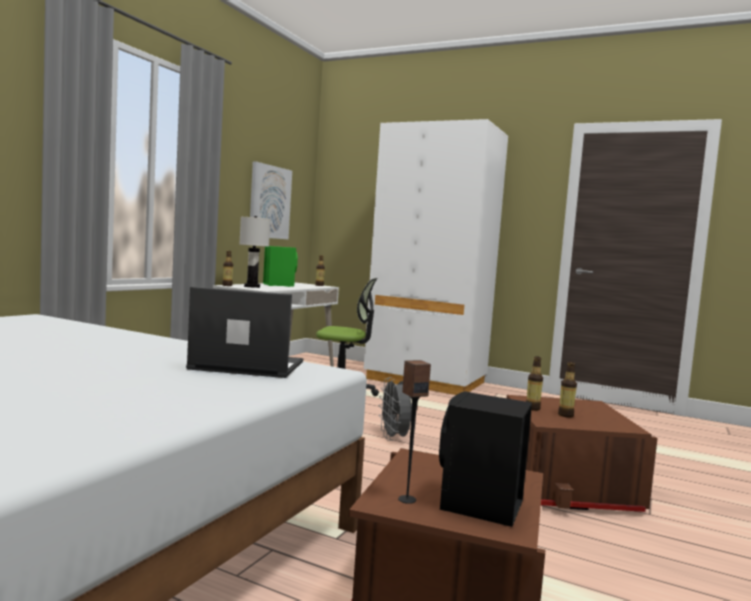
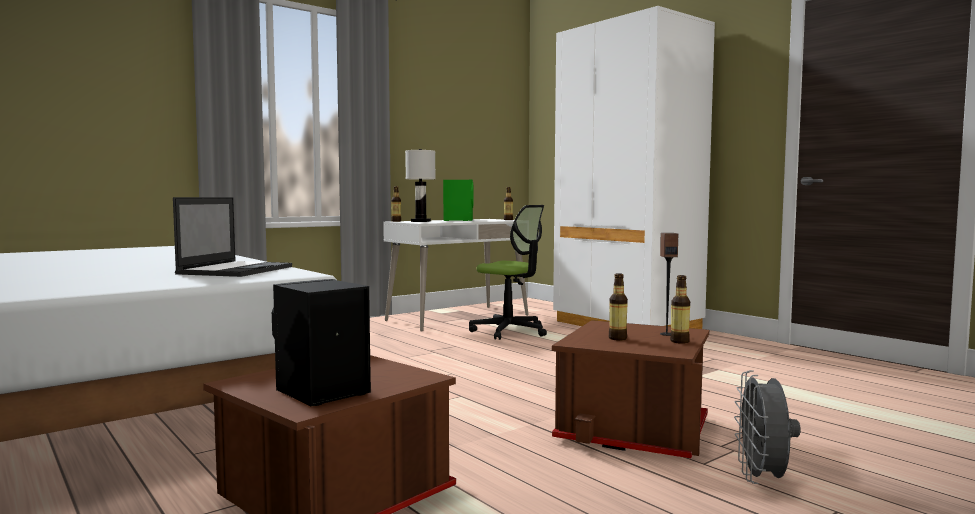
camera: 25 degrees right, 0 degrees up
laptop [186,286,303,378] -> laptop turned 75 degrees clockwise [173,197,292,277]
picture [250,161,292,240] -> none
grey fan [378,377,412,441] -> grey fan moved to [734,370,801,484]
speaker [398,360,431,504] -> speaker moved to [660,233,678,336]
bottle [526,356,543,411] -> bottle moved to [670,275,690,344]

